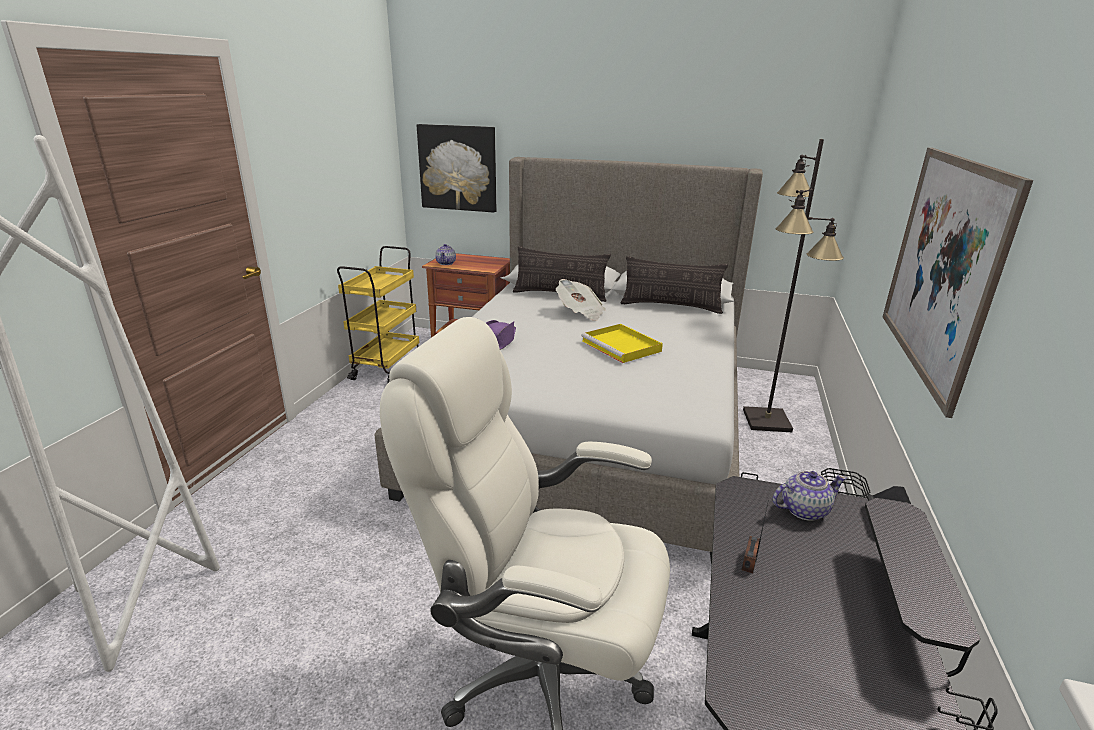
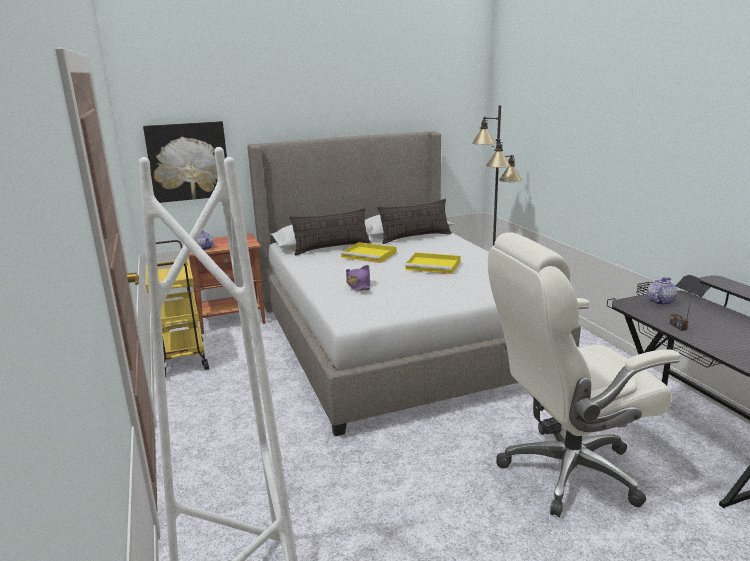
camera: 35 degrees left, 5 degrees down
newspaper [556,279,605,321] -> yellow tray [340,242,397,263]
picture [883,147,1033,418] -> none

